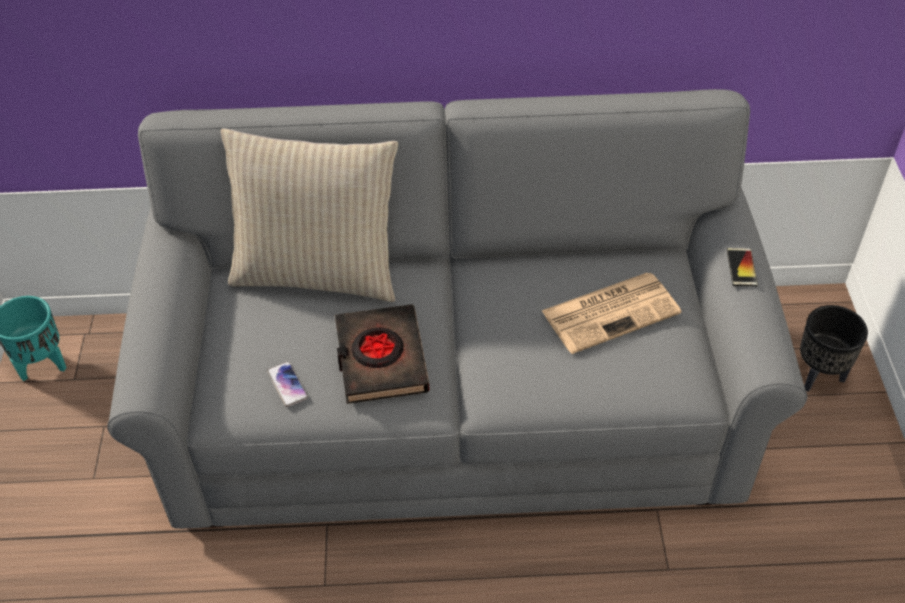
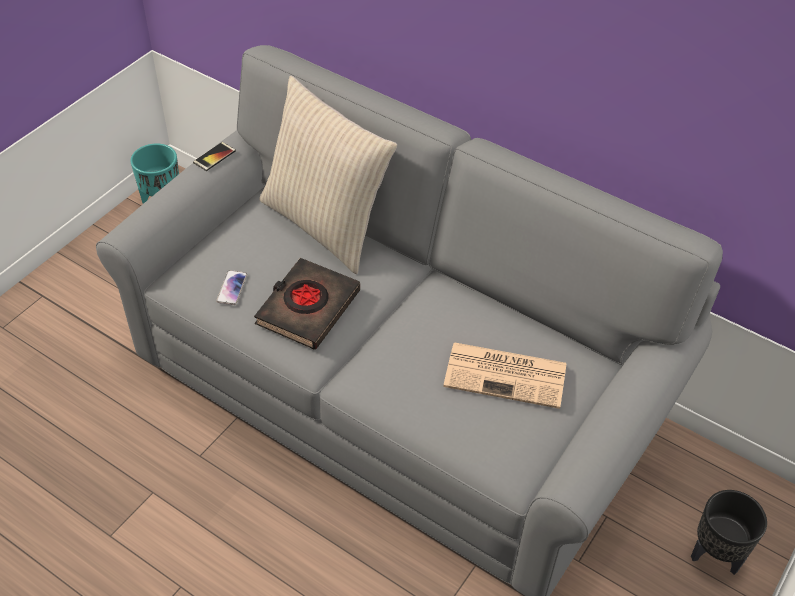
camera: 35 degrees right, 0 degrees up
phone [727,248,758,287] -> phone moved to [193,142,236,171]

